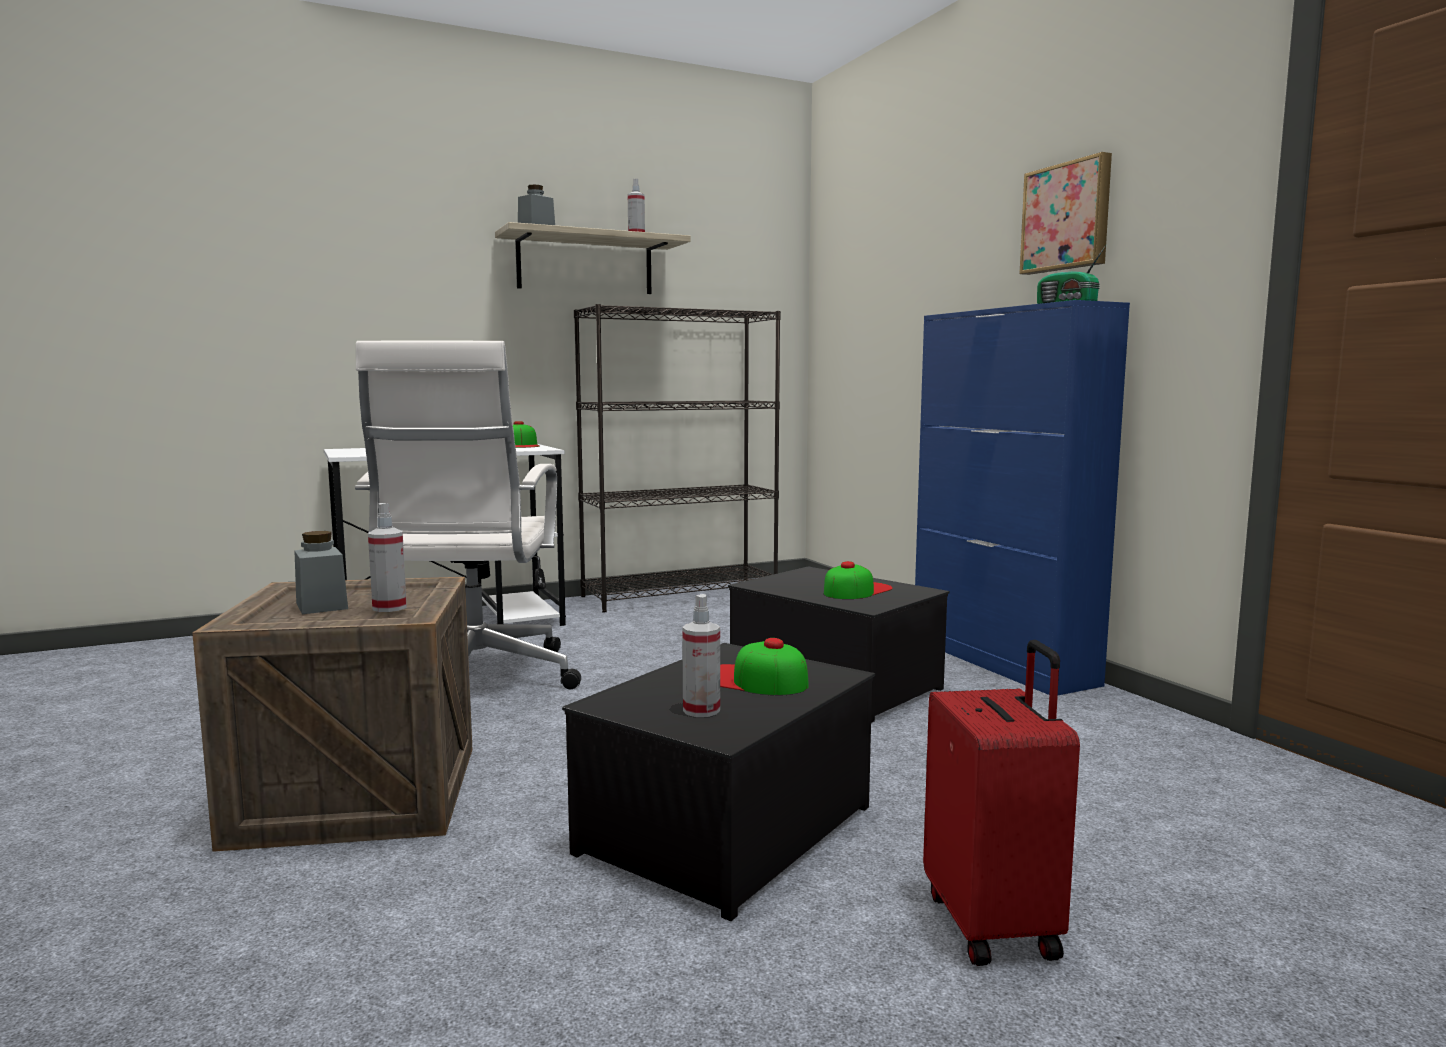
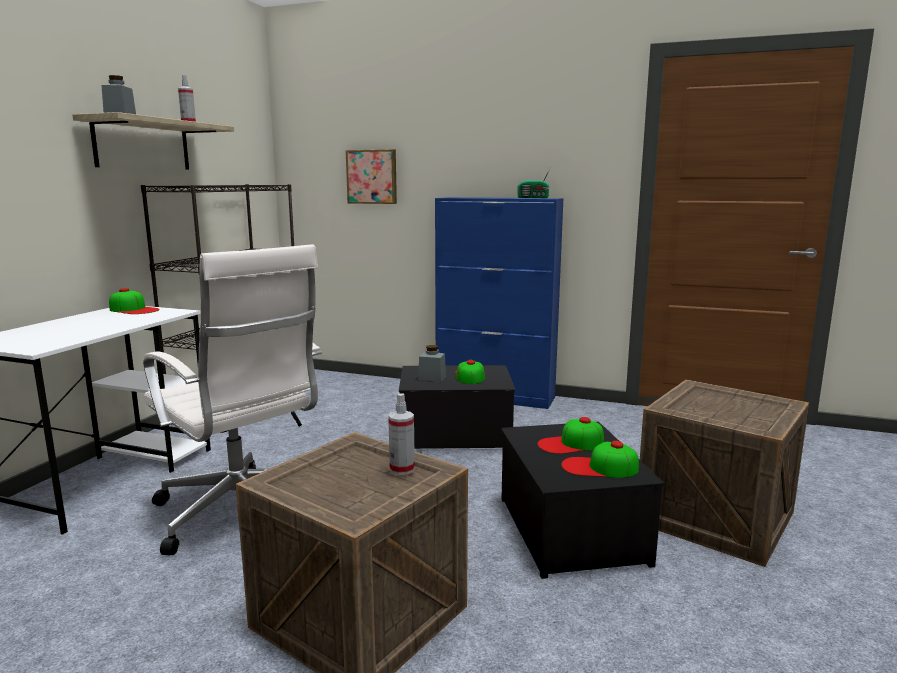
camera: 45 degrees left, 5 degrees up
grey jar [295,531,348,614] -> grey jar moved to [418,345,446,382]
spray bottle [682,594,720,717] -> cap [561,441,639,478]
red suitcase [923,640,1080,966] -> crate [640,379,809,567]
picture [1019,152,1112,275] -> picture moved to [346,149,397,204]

